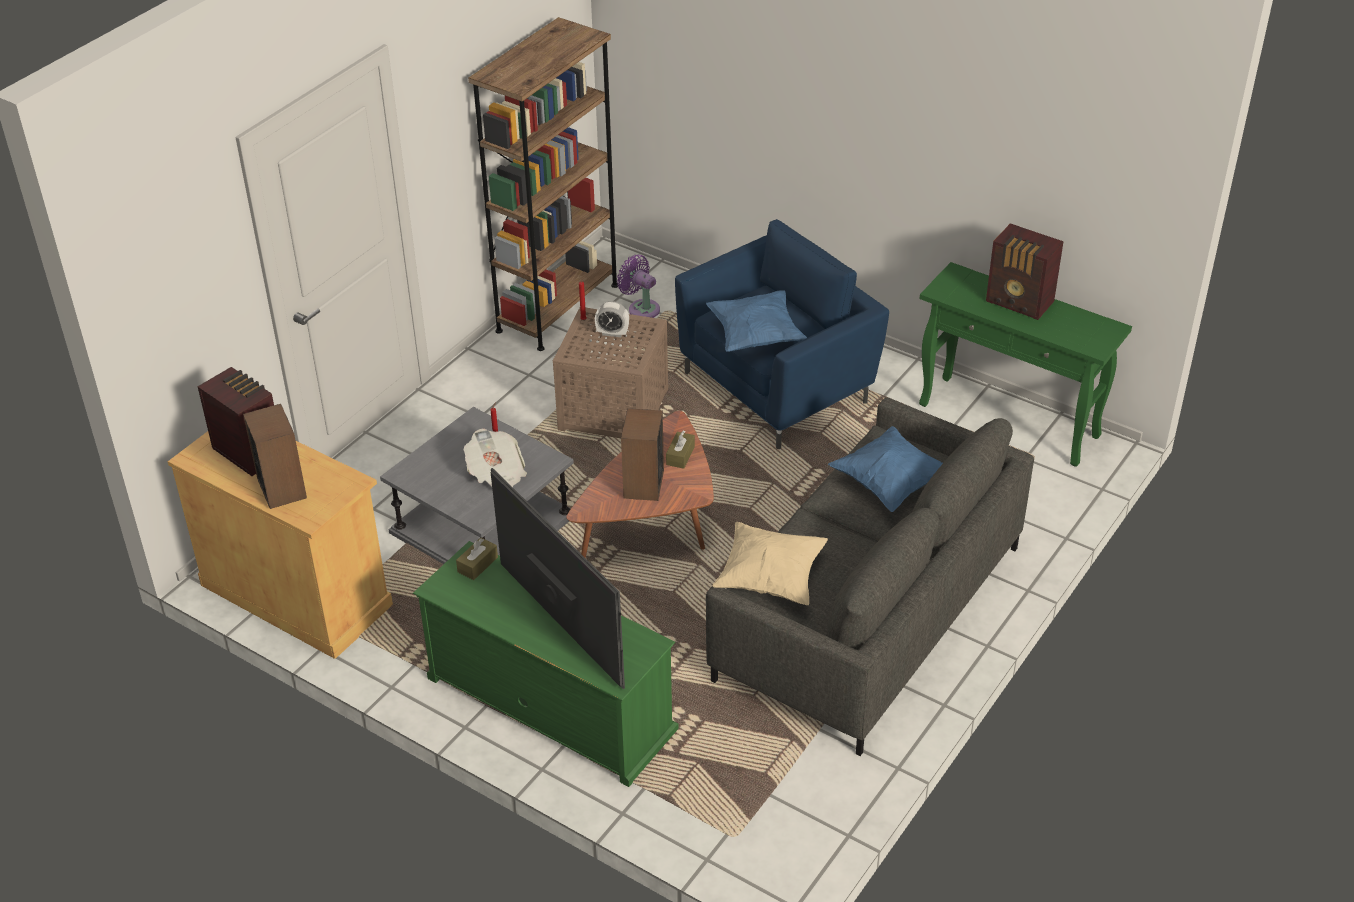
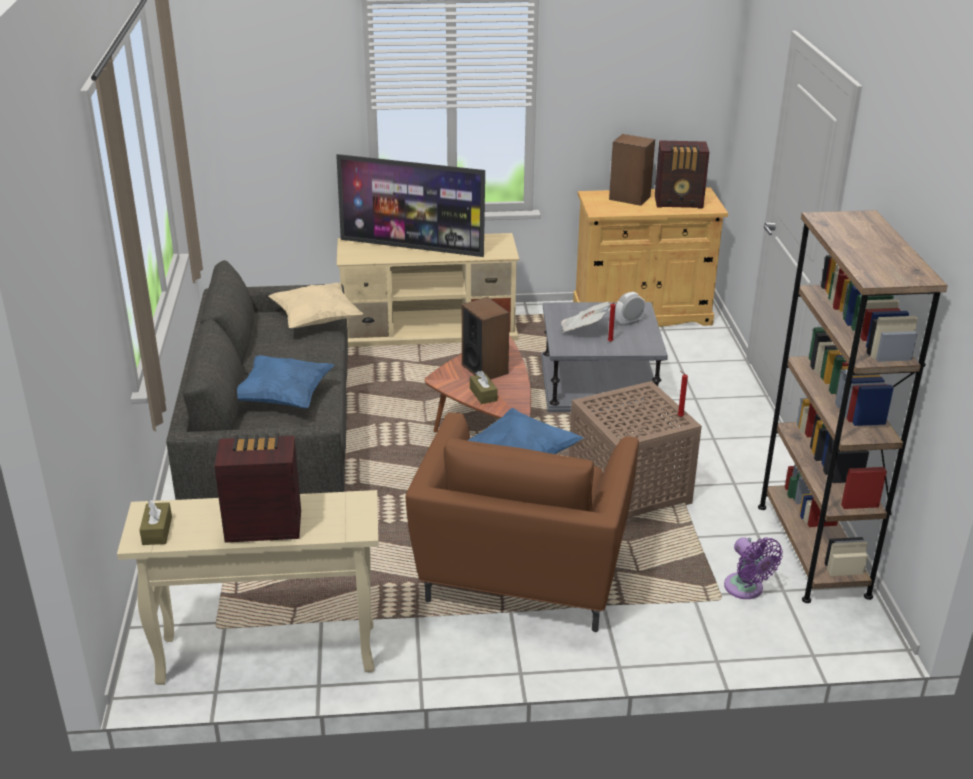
camera: 140 degrees right, 10 degrees down
green tv stand [413,541,679,787] -> beige tv stand [337,233,519,347]
brown tissue box [456,537,498,580] -> brown tissue box moved to [139,500,172,545]
alarm clock [595,301,629,337] -> alarm clock moved to [616,292,645,326]
purple fan [617,255,660,318] -> purple fan turned 60 degrees clockwise [724,537,783,599]
blue armchair [675,219,889,449] -> brown armchair [406,413,639,632]
green console table [919,262,1132,467] -> beige console table [117,490,379,685]

